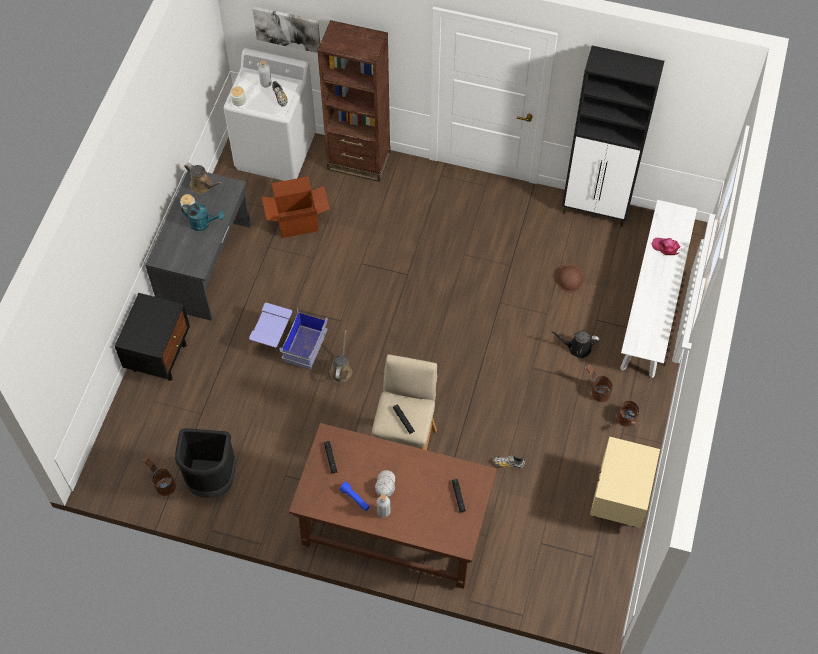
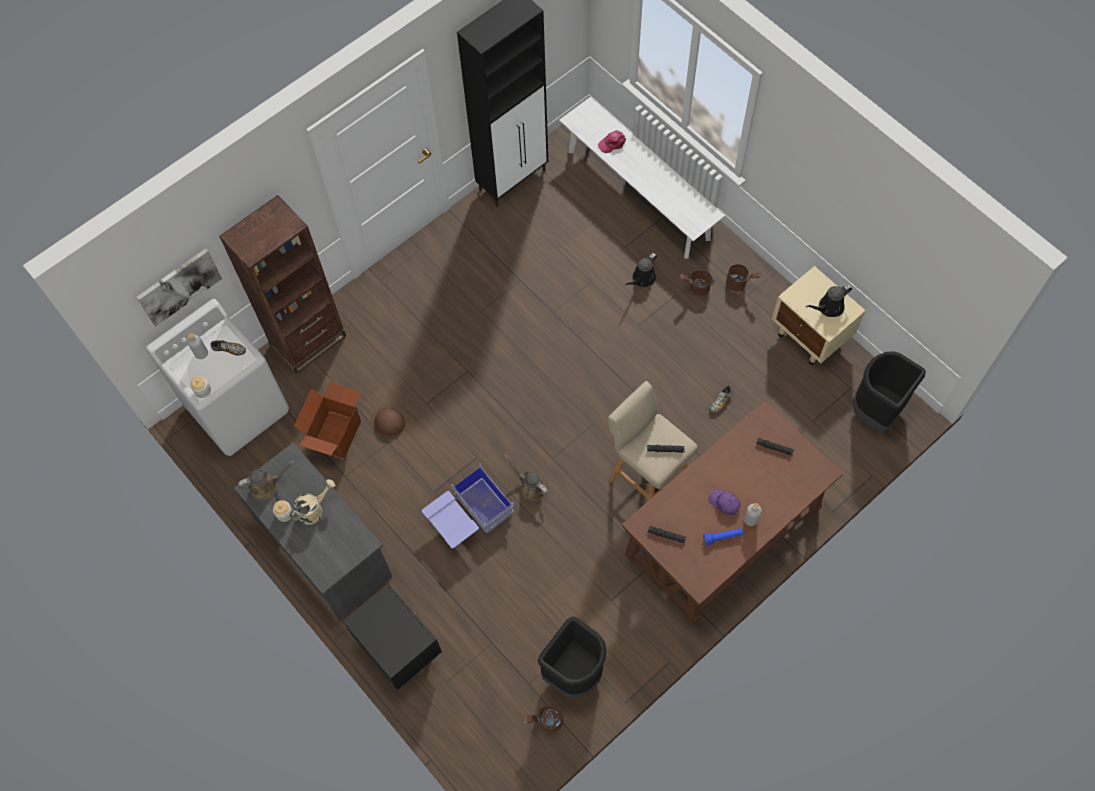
camera: 55 degrees left, 5 degrees up
turquoise watering can [182,203,225,231] -> beige watering can [290,479,335,525]
white cap [375,470,395,497] -> purple cap [708,489,741,515]
brown hard hat [556,264,584,292] -> brown hard hat moved to [371,407,406,438]
none -> black watering can [806,284,852,317]
none -> black trash can [853,351,926,433]

